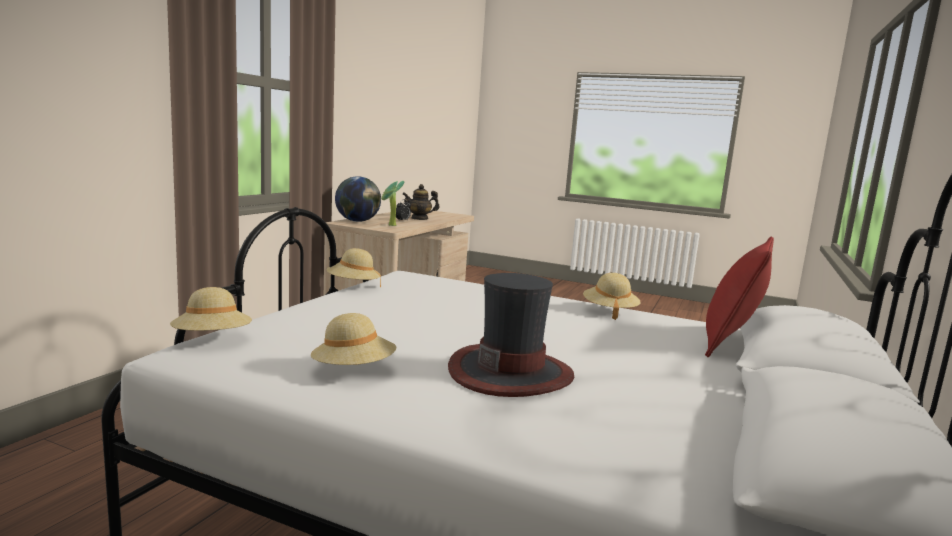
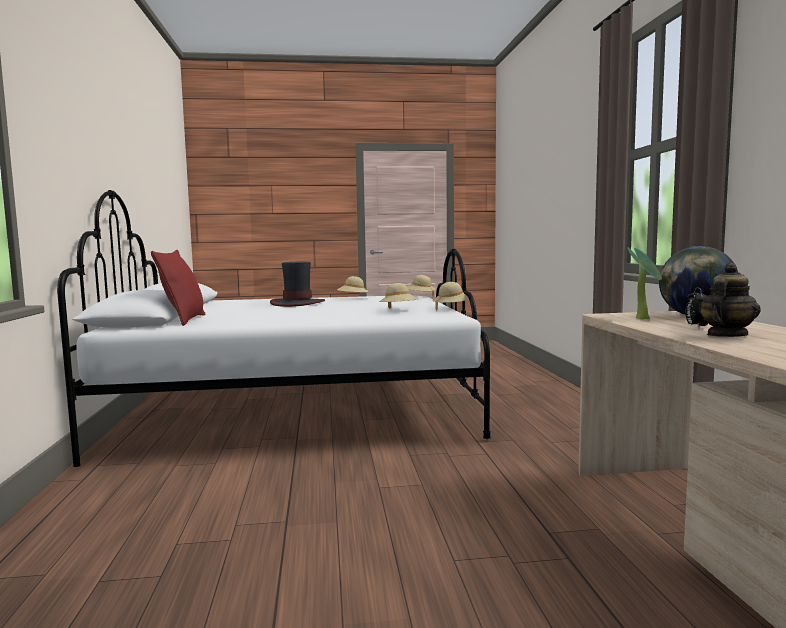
camera: 150 degrees right, 5 degrees down
beige hat [583,273,641,320] -> beige hat moved to [379,283,418,309]

